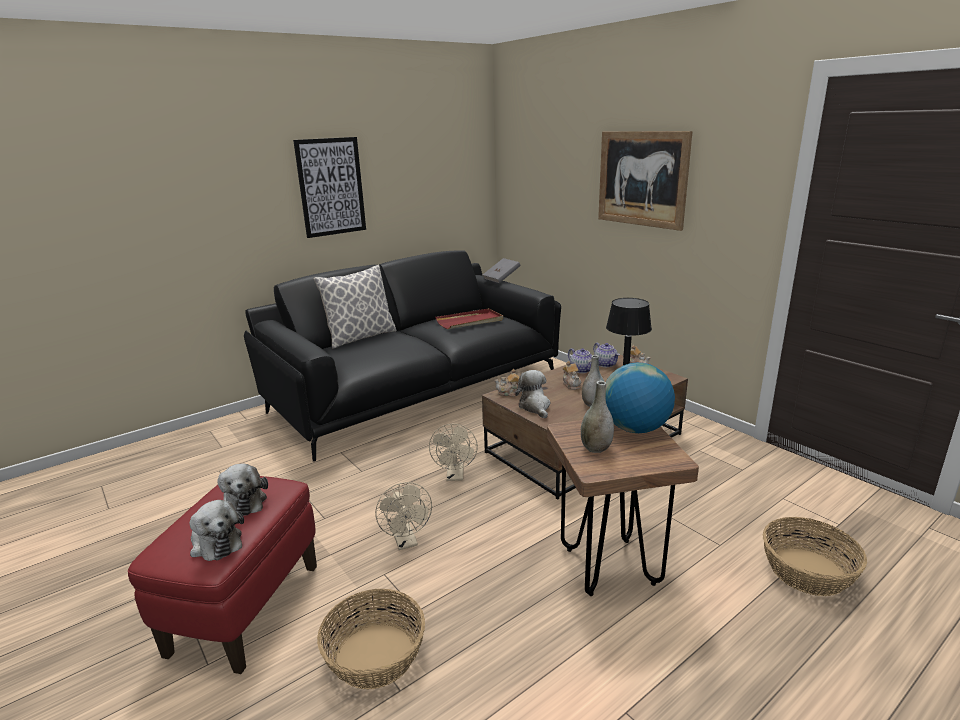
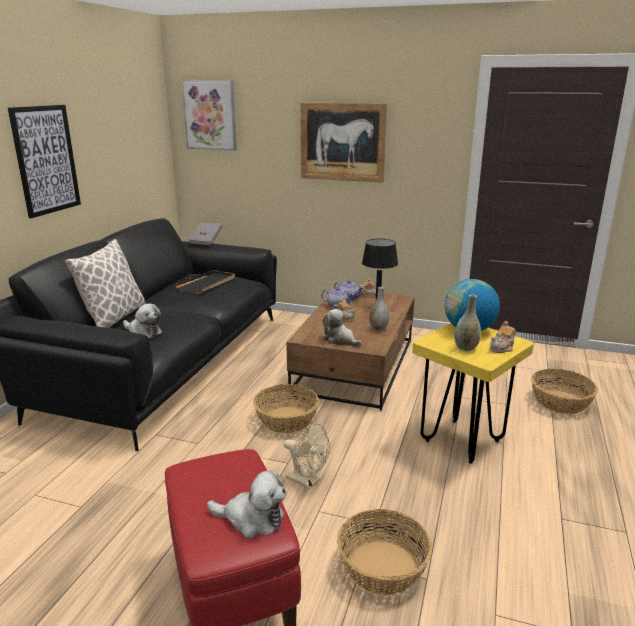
camera: 35 degrees left, 0 degrees up
plush toy [217,463,268,516] -> plush toy moved to [123,303,162,338]
beige fan [429,424,478,481] -> basket [253,384,319,433]
red tray [436,308,503,329] -> black tray [174,270,235,294]
teapot [494,369,521,397] -> teapot moved to [490,321,517,353]
brown stool [547,420,699,596] -> yellow stool [412,323,534,464]
none -> picture [182,80,237,151]

